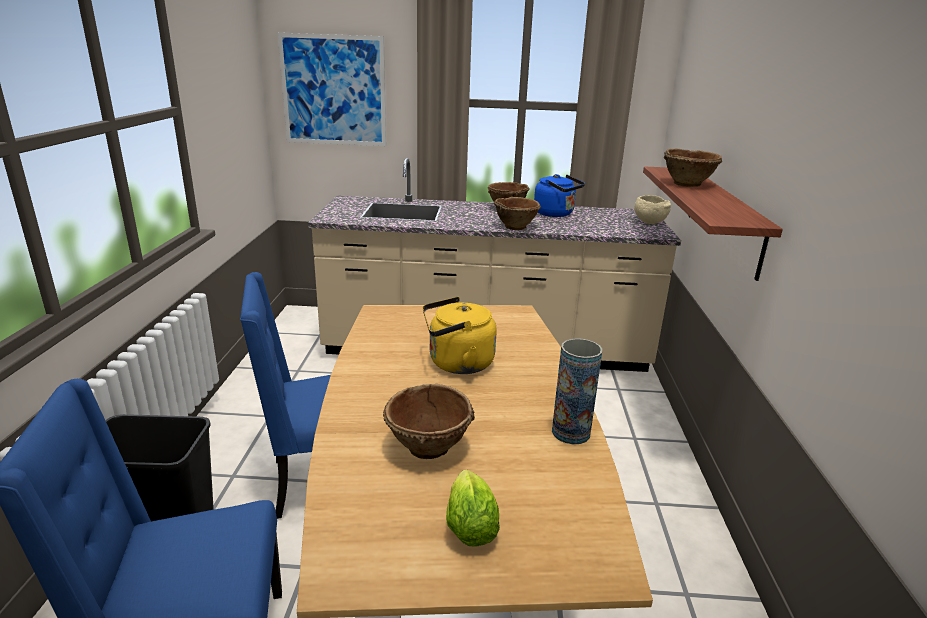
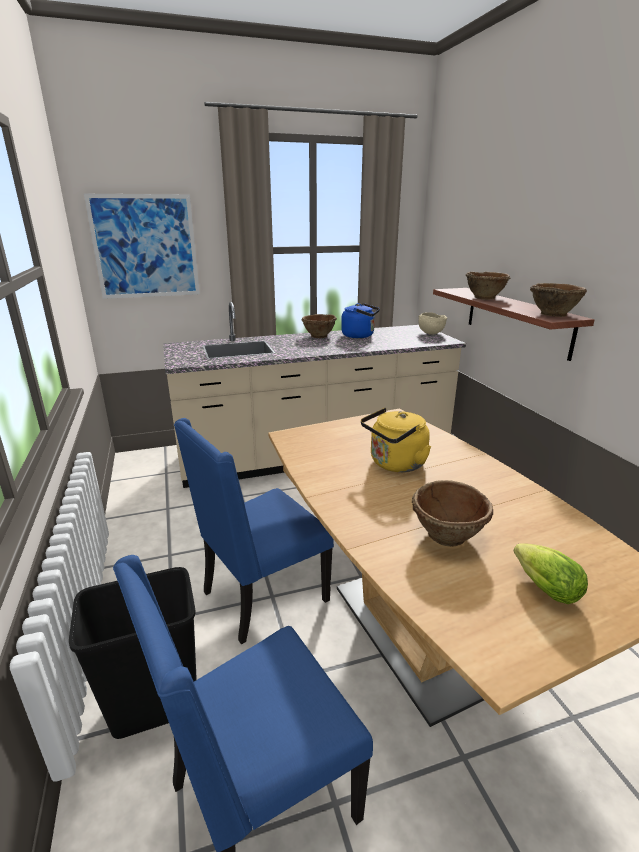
camera: 20 degrees left, 0 degrees up
brown bowl [494,197,541,230] -> brown bowl moved to [530,283,587,317]
vase [552,338,603,444] -> none

